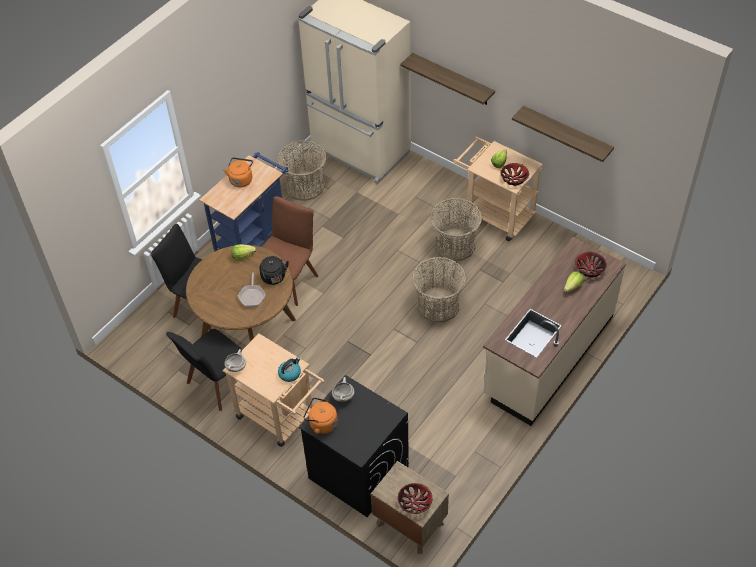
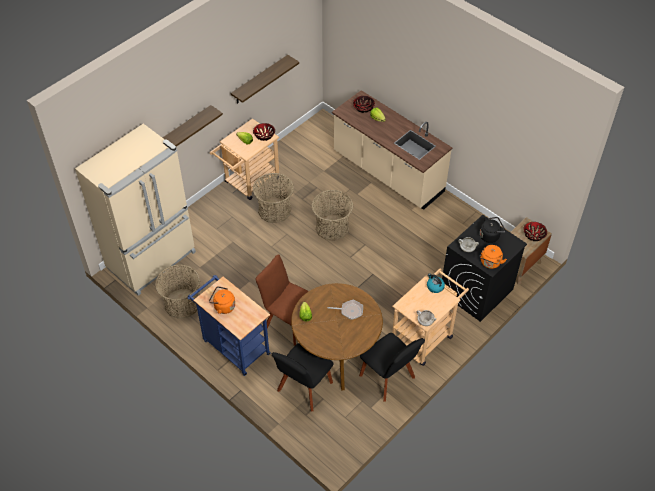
camera: 85 degrees left, 0 degrees up
black kettle [259,256,289,285] -> black kettle moved to [480,217,505,243]

